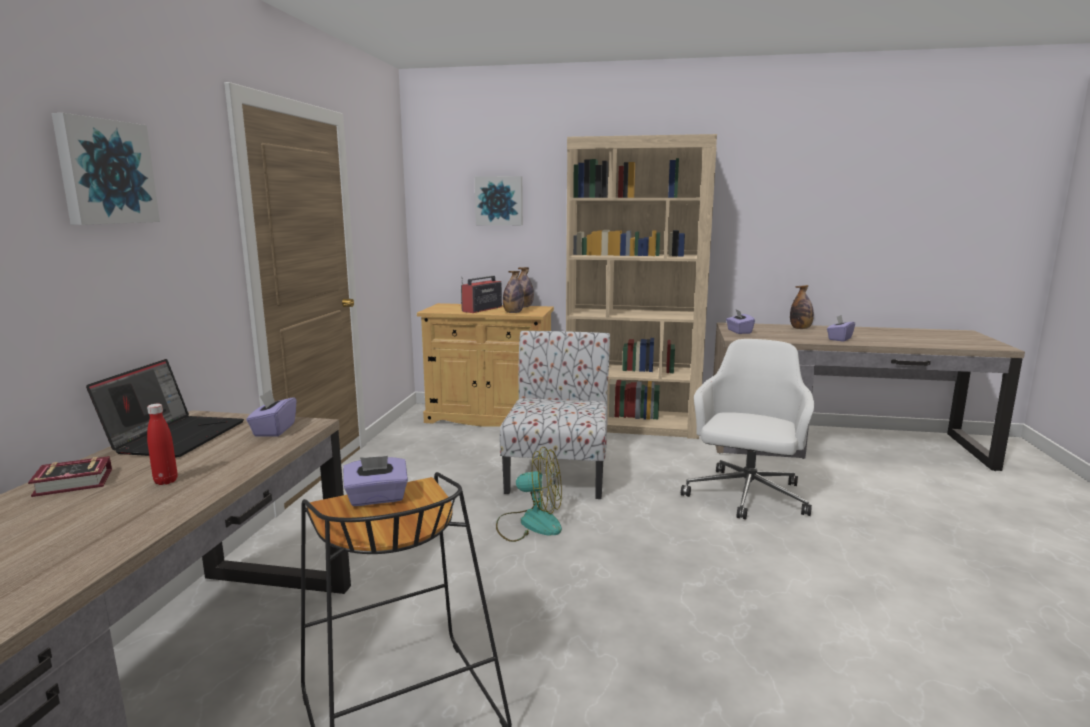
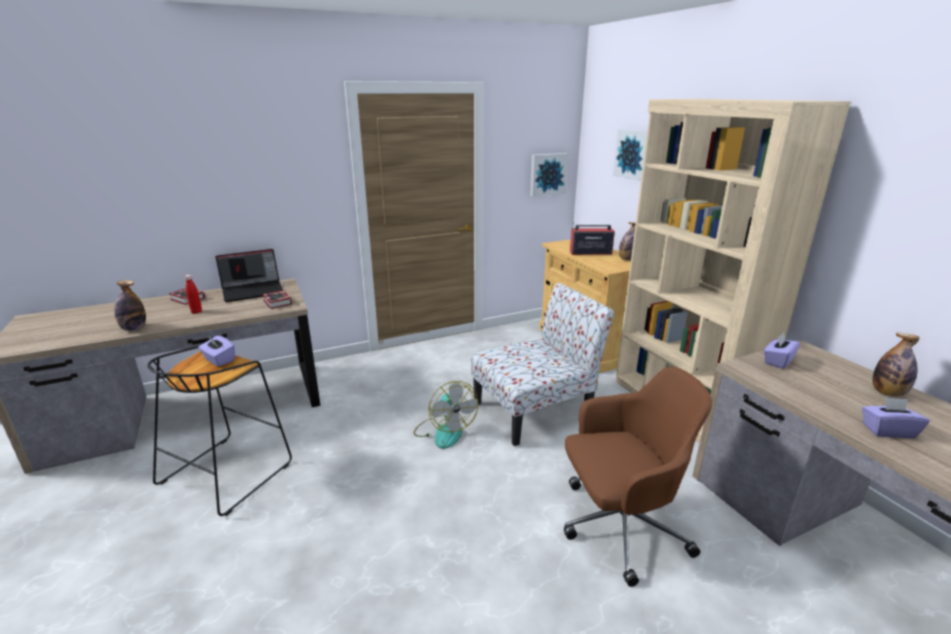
camera: 55 degrees right, 10 degrees up
picture [52,113,160,225] -> picture moved to [530,153,569,197]
purple tissue box [246,390,296,437] -> book [262,290,292,309]
bottle [503,271,524,313] -> bottle moved to [115,280,146,331]
white office chair [681,339,814,520] -> brown office chair [564,367,712,587]

